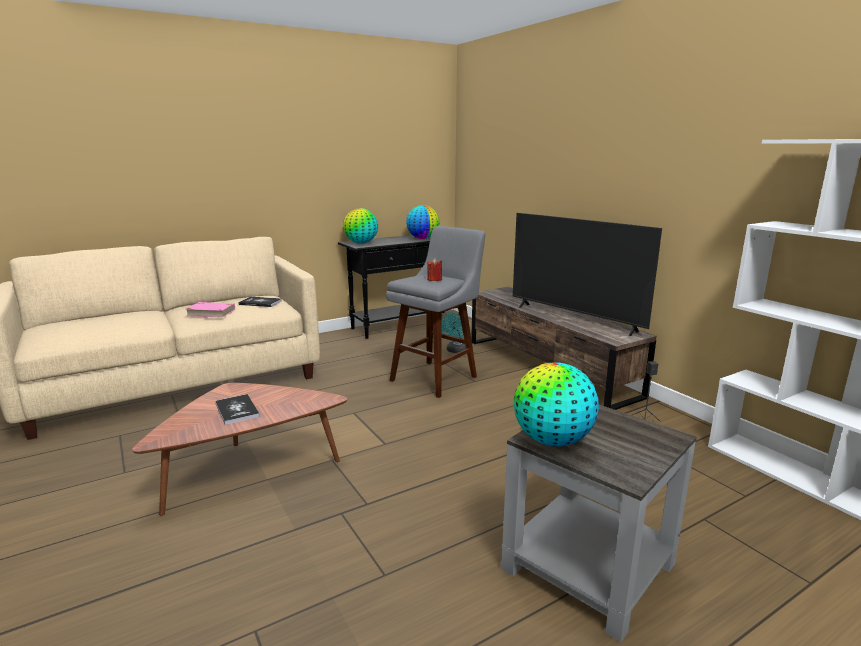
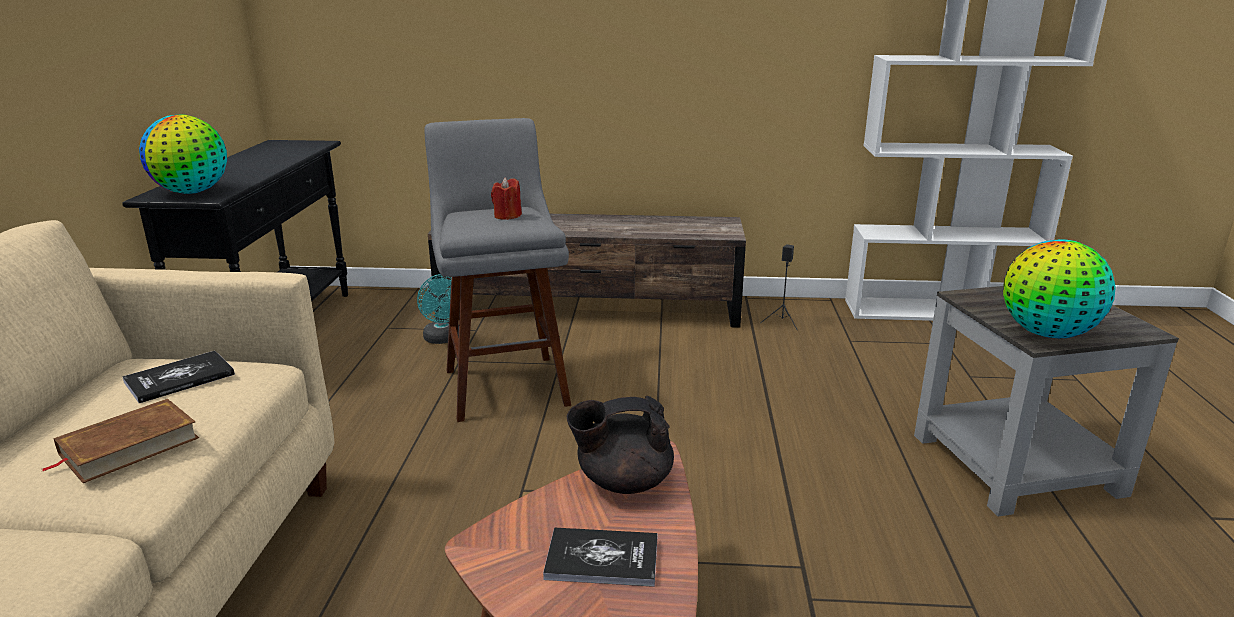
camera: 55 degrees left, 5 degrees up
pink book [185,302,235,318] -> brown book [41,399,199,483]
globe [406,205,440,239] -> none
television [513,213,662,336] -> none
none -> black teapot [567,396,674,494]

